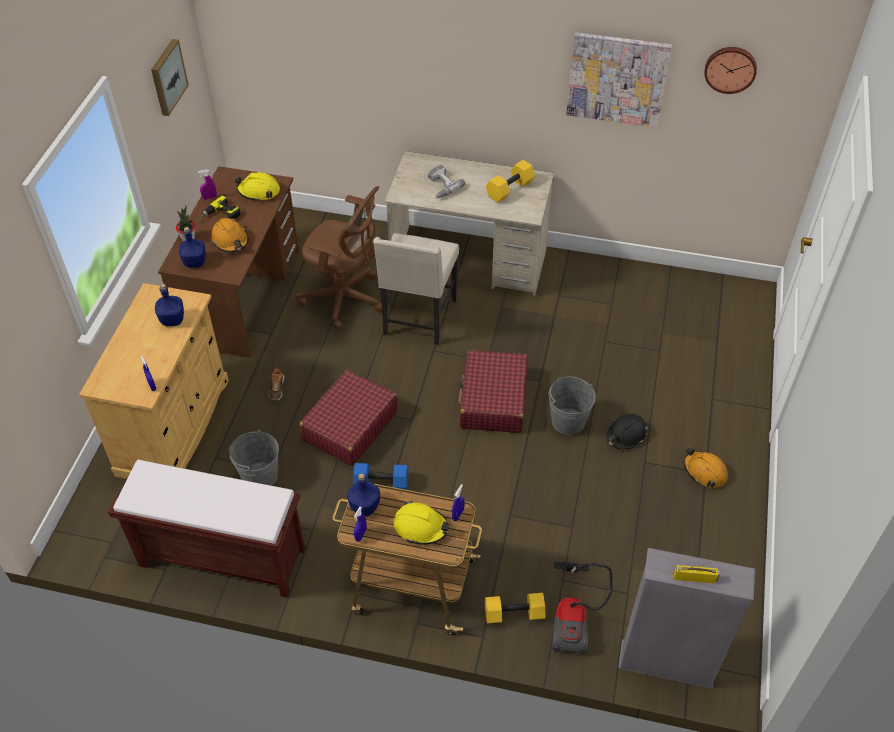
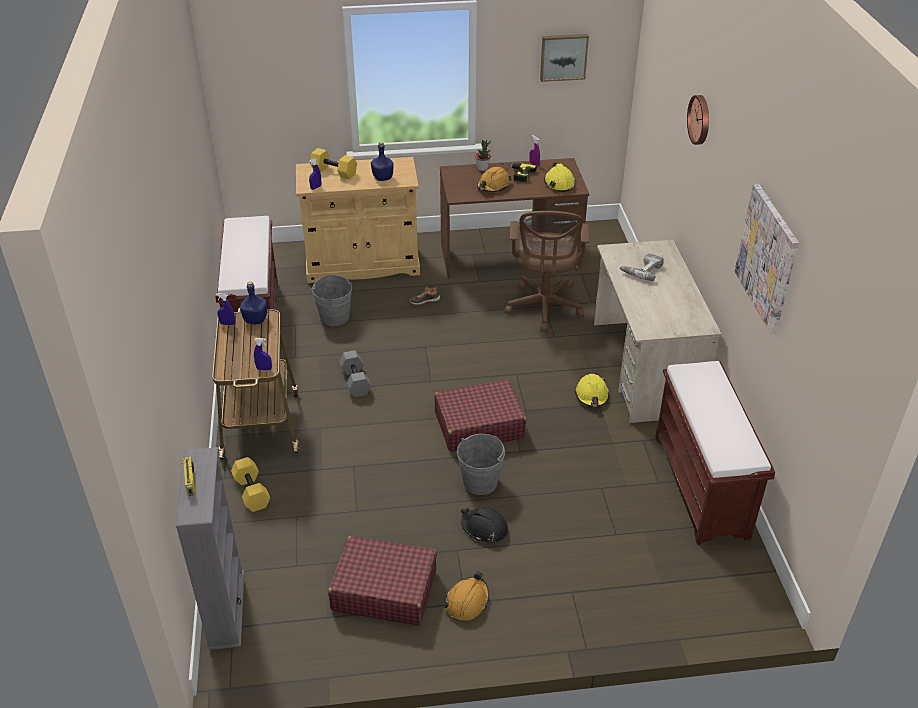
camera: 70 degrees right, 10 degrees down
blue bottle [179,227,206,268] -> none
red suitcase [300,370,398,466] -> red suitcase moved to [328,536,437,625]
blue dumbbell [353,463,408,490] -> grey dumbbell [339,350,371,397]
beige chair [373,233,459,345] -> none
yellow hard hat [394,501,450,545] -> yellow hard hat moved to [575,374,609,407]
yellow dumbbell [486,160,535,203] -> yellow dumbbell moved to [310,148,357,179]
vacuum cleaner [552,562,613,655] -> none
wall clock [704,47,757,94] -> wall clock moved to [687,95,709,145]
none -> brown bench [655,361,775,545]

